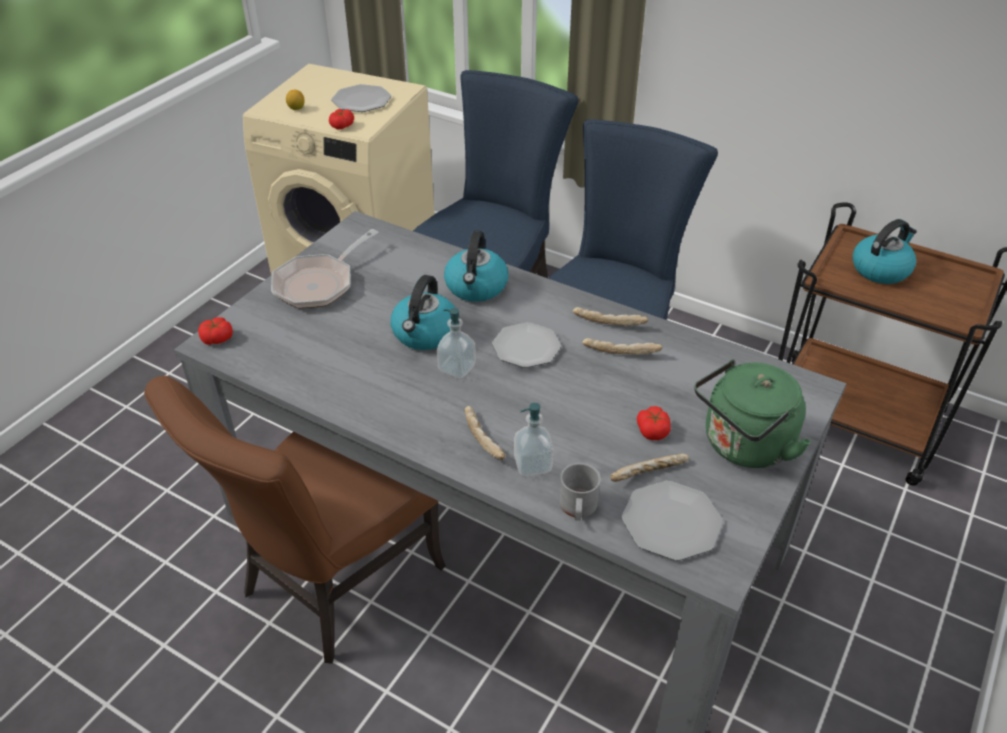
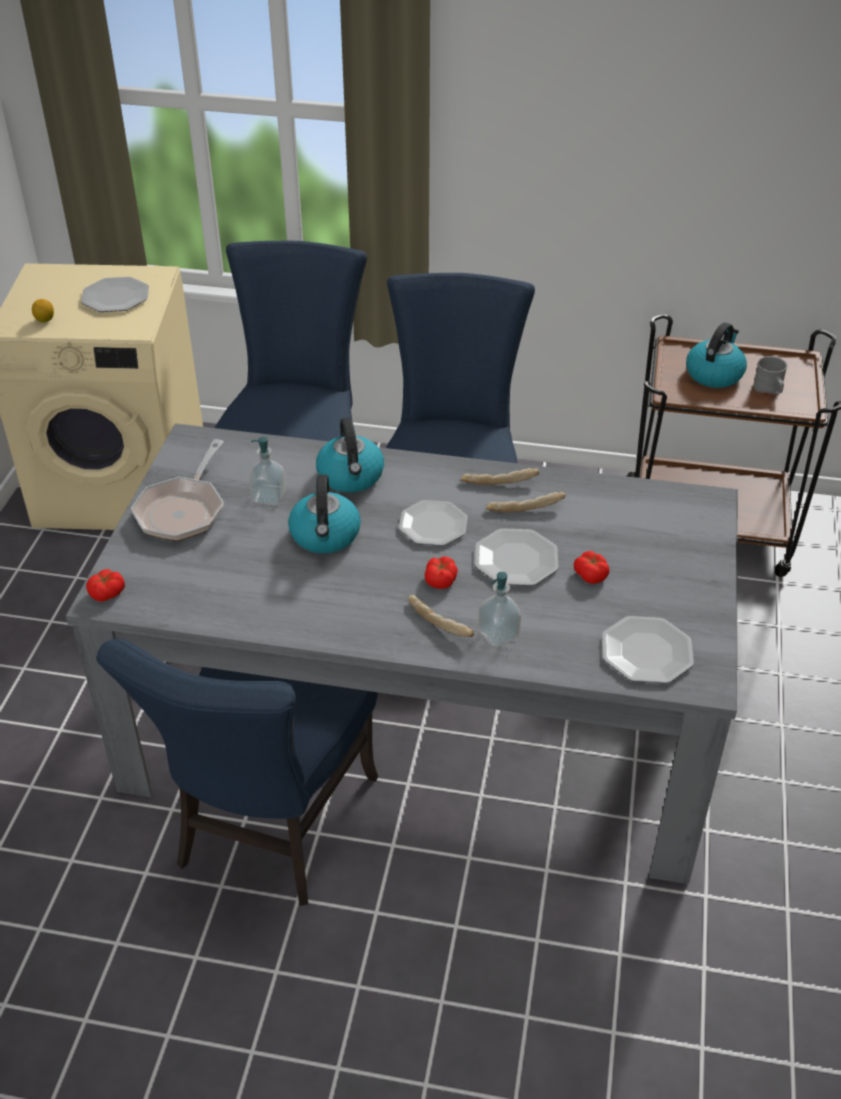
camera: 20 degrees left, 0 degrees up
brown chair [144,376,446,664] -> blue chair [96,638,378,906]
tomato [329,109,354,130] -> tomato moved to [425,556,458,589]
soap dispenser [437,308,476,379] -> soap dispenser moved to [249,437,286,505]
grey mug [560,463,601,521] -> grey mug moved to [753,356,788,396]
bread [610,453,690,482] -> none
green kettle [694,359,811,468] -> none
none -> plate [475,529,558,586]

